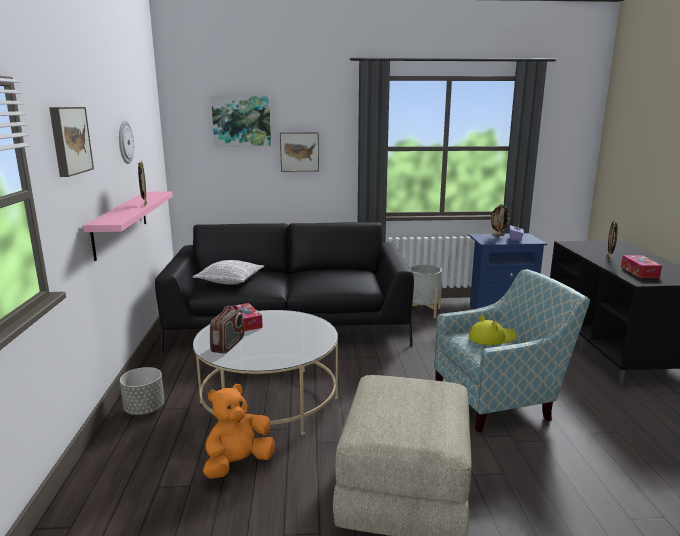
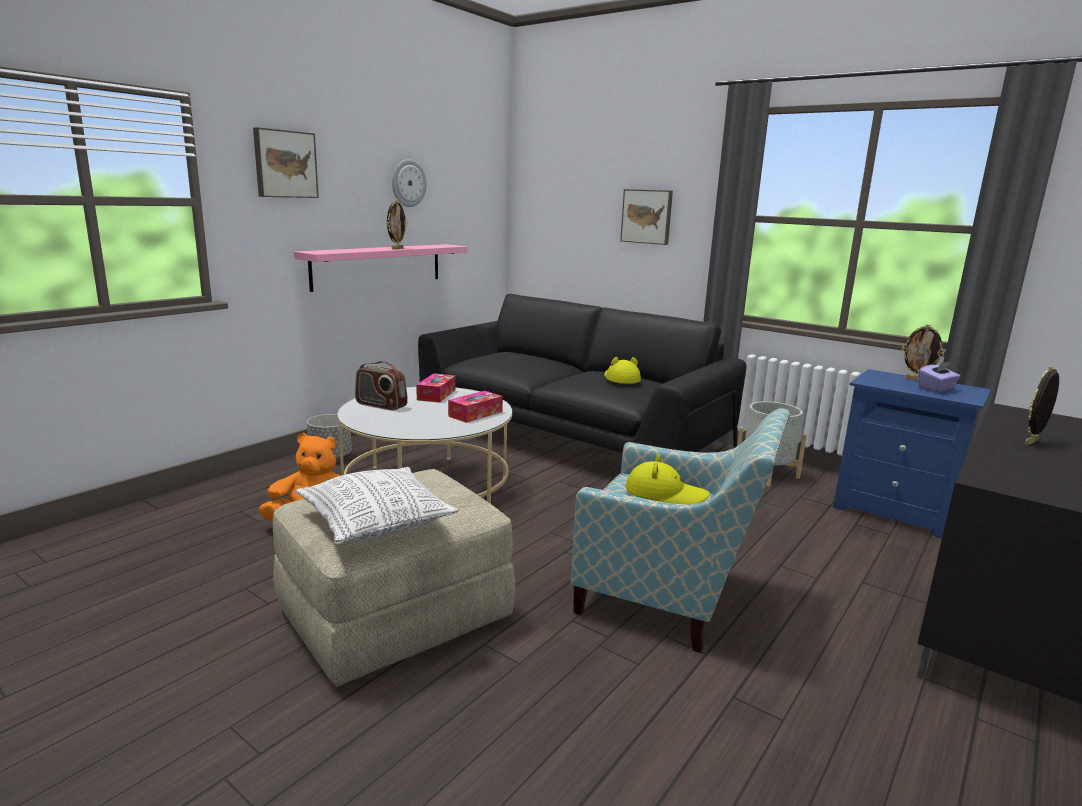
camera: 40 degrees right, 0 degrees up
pillow [193,260,264,285] -> pillow moved to [296,467,458,544]
radio [210,305,244,354] -> radio turned 60 degrees clockwise [355,361,408,411]
picture [211,96,271,147] -> none
tissue box [621,255,662,278] -> tissue box moved to [448,391,503,423]
none -> yellow hat [604,357,641,384]

